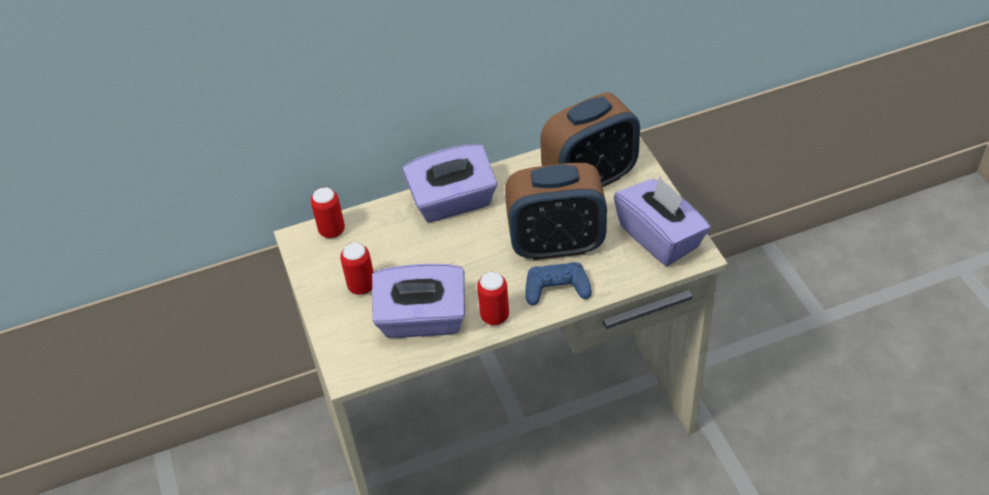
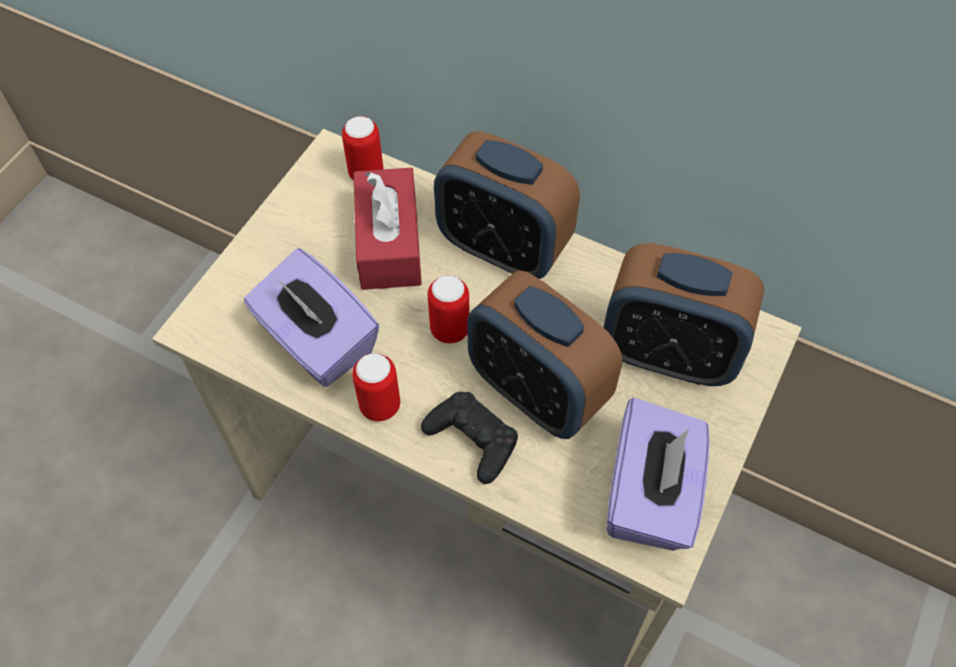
camera: 45 degrees right, 10 degrees up
can [340,243,373,295] -> can moved to [428,275,469,343]
purple tissue box [403,144,497,222] -> alarm clock [434,131,580,279]
blue game controller [525,262,592,305] -> black game controller [421,392,518,484]
none -> red tissue box [353,168,422,290]

